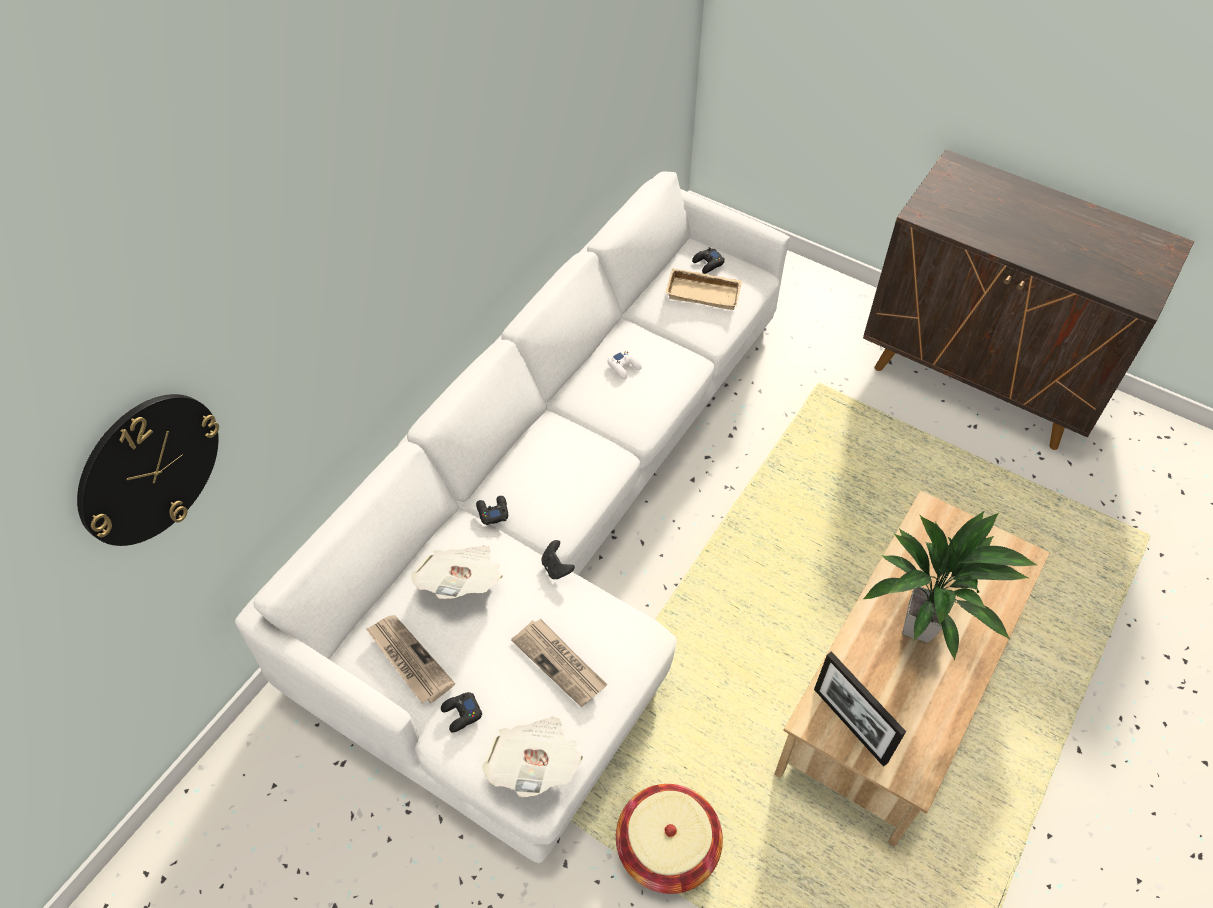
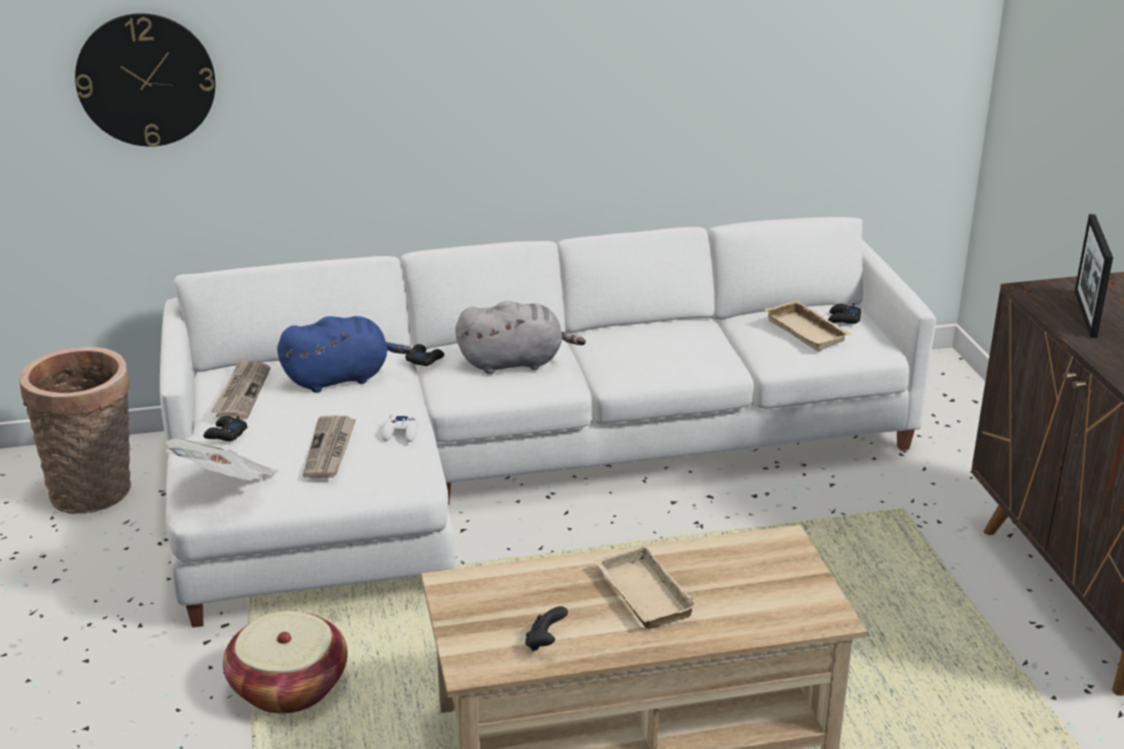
camera: 45 degrees right, 25 degrees down
newspaper [411,545,503,599] -> blue plush toy [277,316,412,393]
black game controller [542,540,575,579] -> black game controller moved to [525,606,568,651]
white game controller [607,349,642,379] -> white game controller moved to [382,414,419,442]
picture frame [814,651,906,767] -> picture frame moved to [1075,214,1113,338]
potted plant [863,511,1039,661] -> beige tray [594,545,699,629]
none -> basket [19,347,131,514]
none -> grey plush toy [455,301,586,374]

